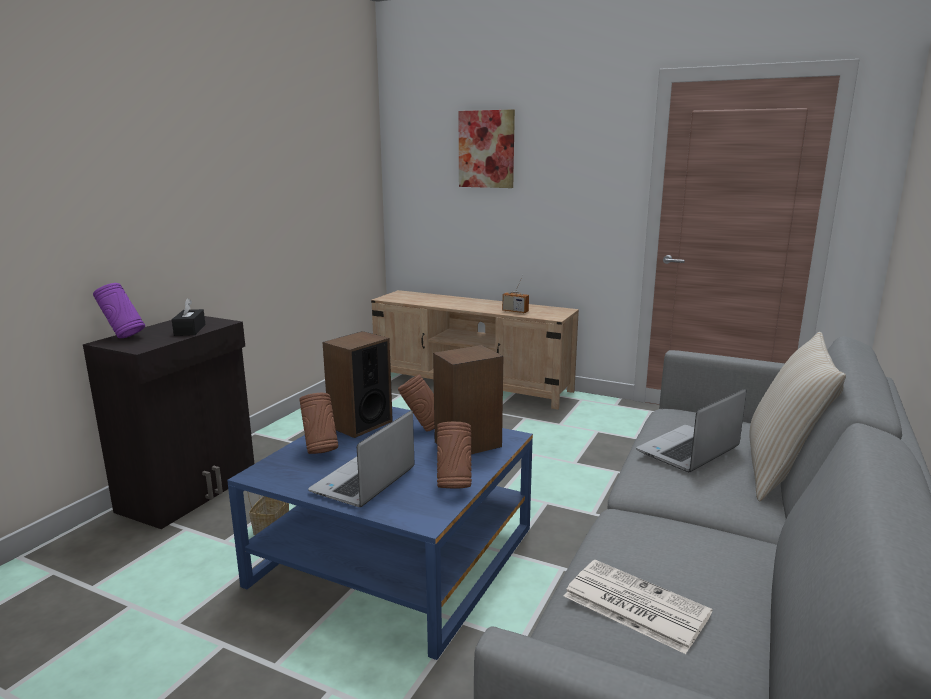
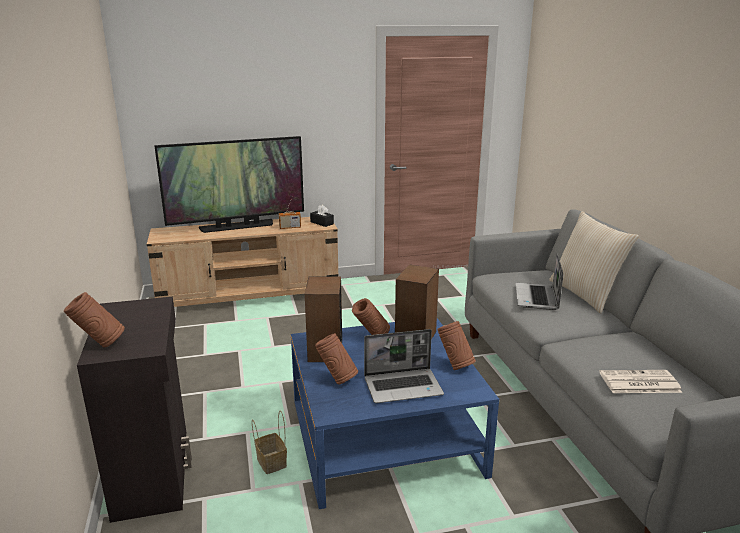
camera: 40 degrees left, 5 degrees up
purple vase [93,283,145,338] -> brown vase [64,292,125,347]
black tissue box [172,298,205,336] -> black tissue box moved to [310,205,334,227]
laptop [308,410,415,507] -> laptop turned 90 degrees counterclockwise [364,329,444,403]
picture [459,110,515,188] -> none
none -> television [154,136,304,233]

